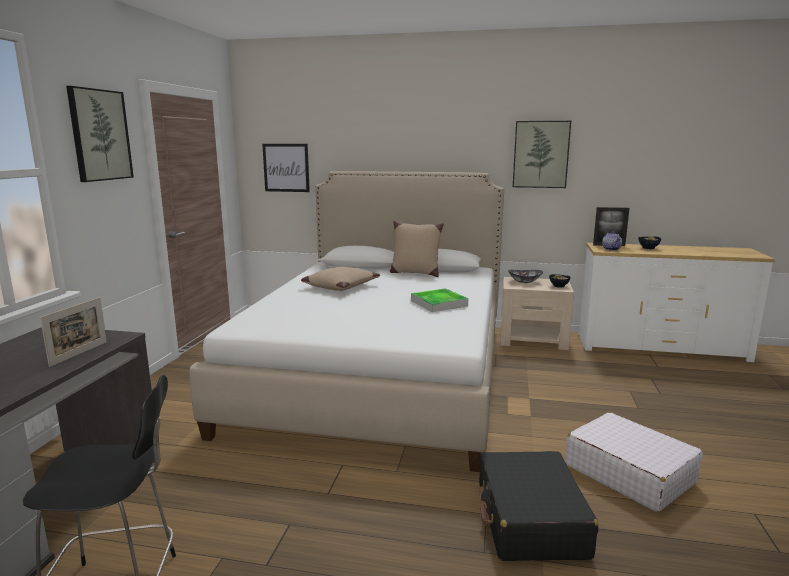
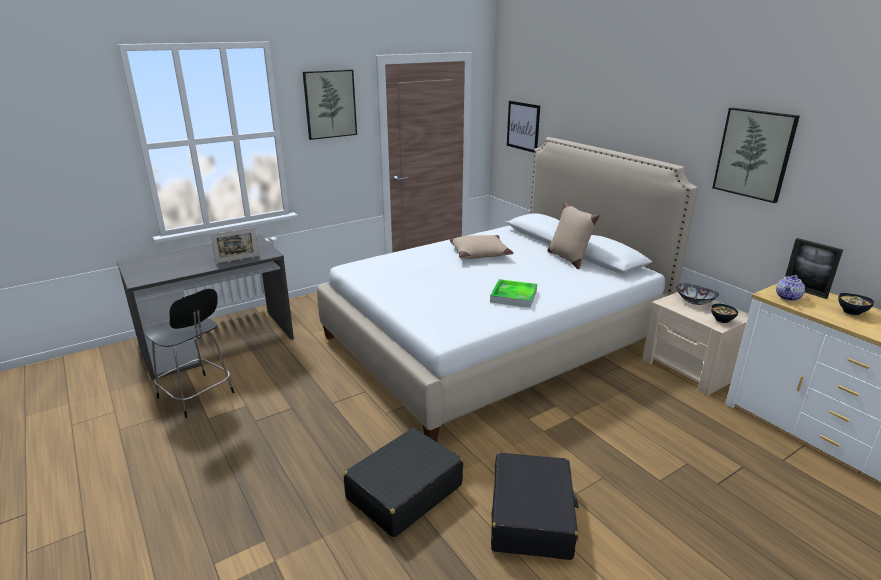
camera: 45 degrees right, 10 degrees up
white suitcase [565,412,703,512] -> black suitcase [491,453,579,560]

